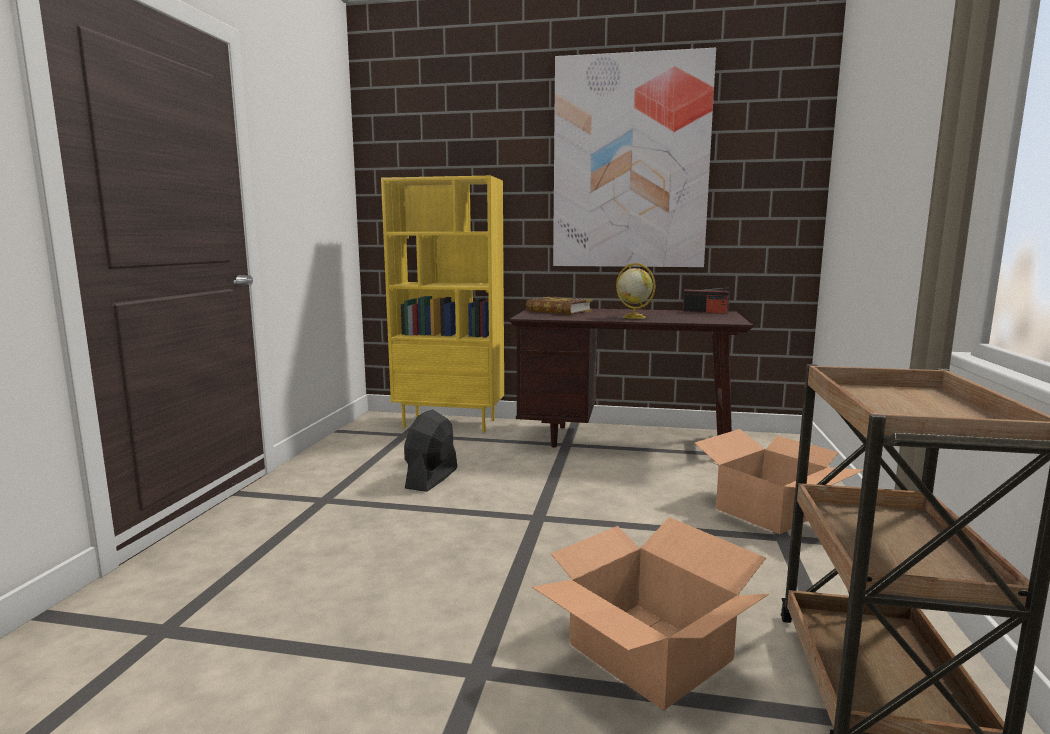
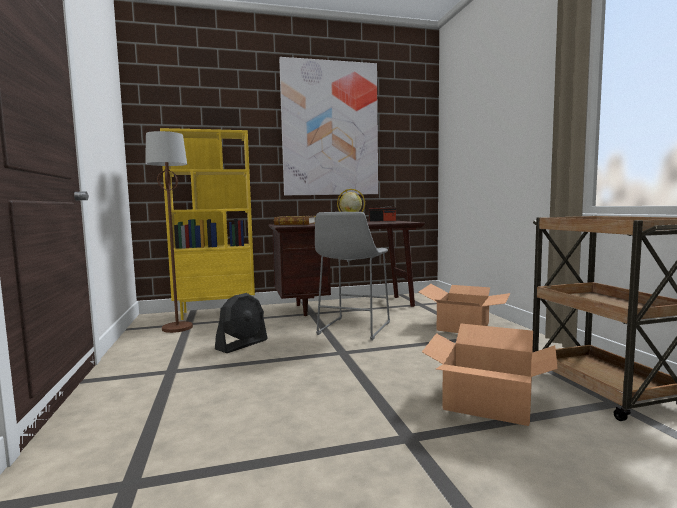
camera: 25 degrees left, 5 degrees down
black fan [404,409,457,492] -> black fan turned 135 degrees counterclockwise [215,293,268,353]
none -> brown floor lamp [145,131,193,333]
none -> grey stool [315,212,390,341]

